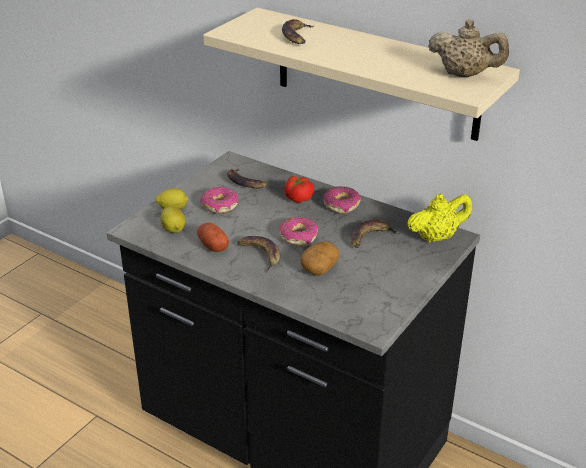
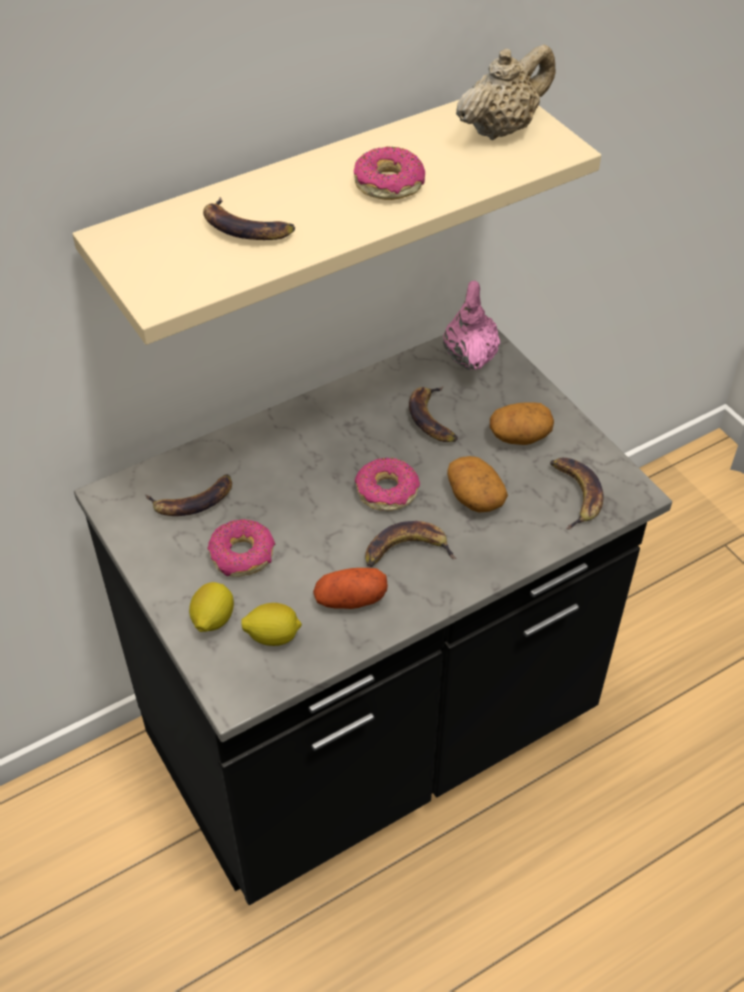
camera: 65 degrees left, 15 degrees up
tomato [284,176,314,203] -> none
donut [324,186,361,214] -> donut moved to [354,147,425,200]
yellow teapot [407,194,472,243] -> pink teapot [443,281,500,370]
none -> potato [490,402,554,445]
none -> banana [550,458,604,530]

